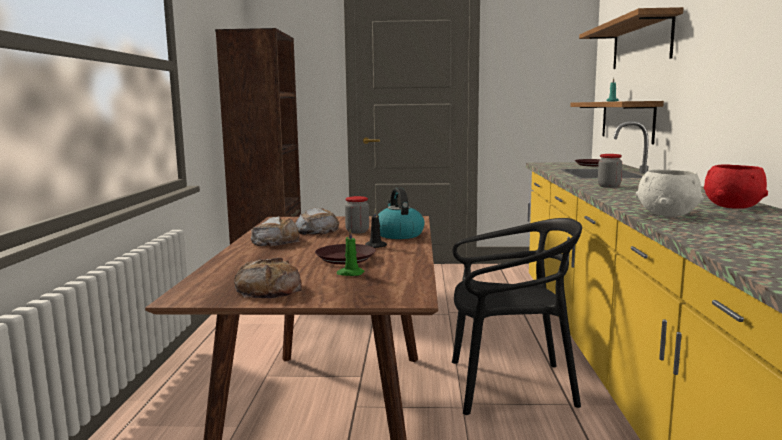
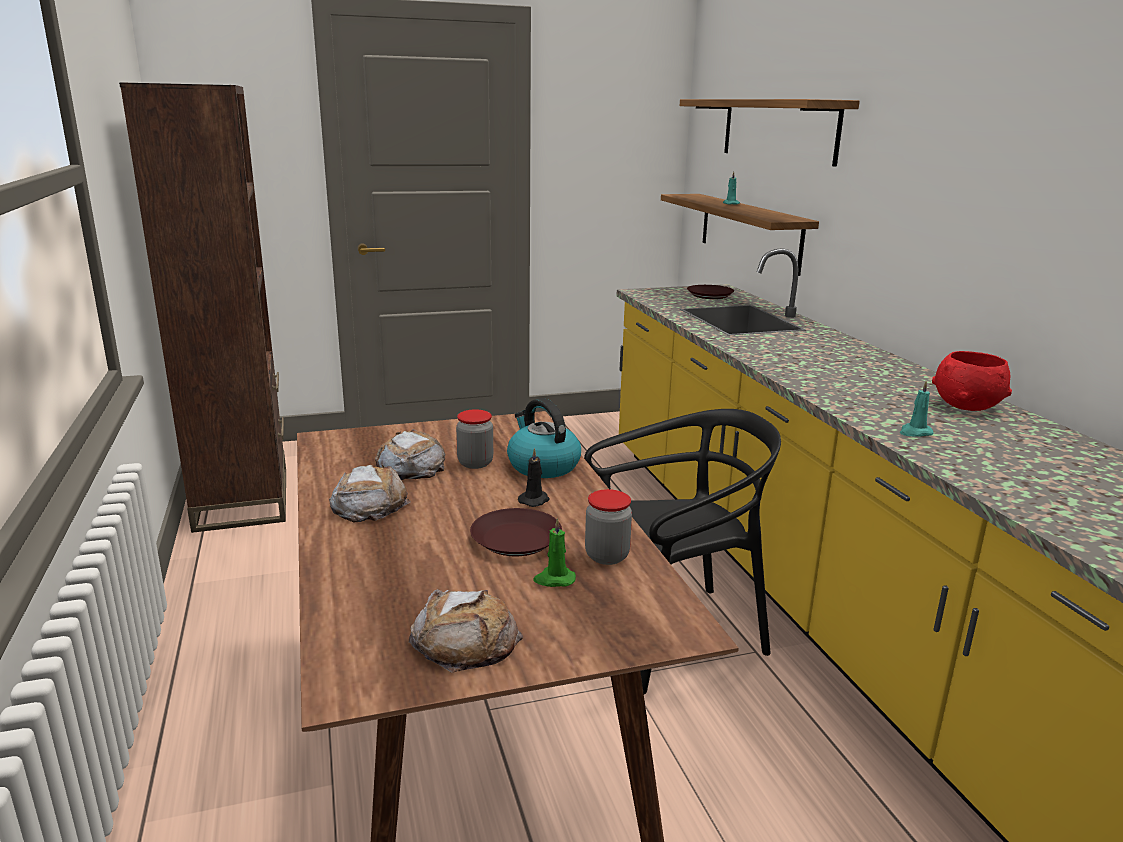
camera: 20 degrees left, 10 degrees up
jar [598,154,622,188] -> jar moved to [585,489,632,565]
white bowl [636,169,704,216] -> turquoise candle [899,381,934,437]

